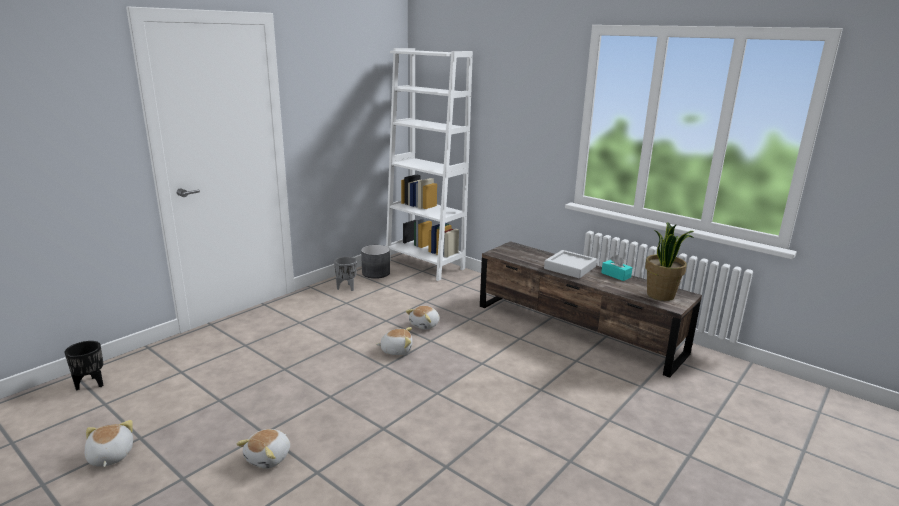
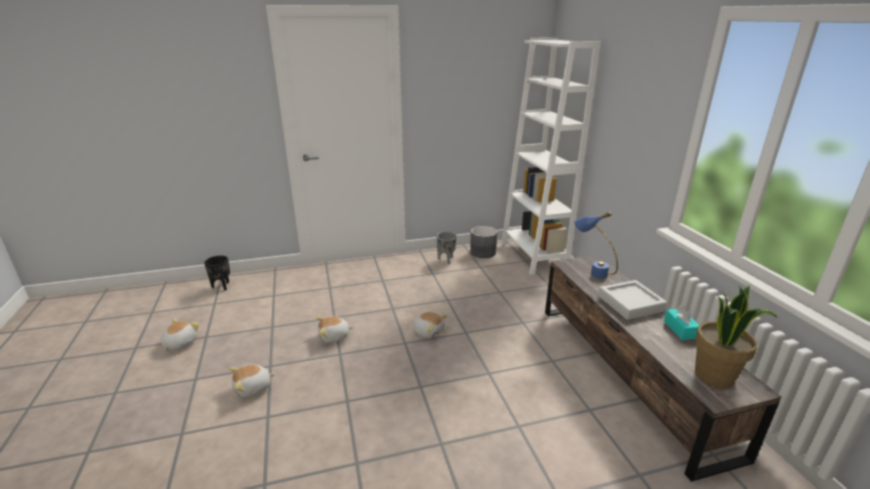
camera: 35 degrees right, 5 degrees up
plush toy [406,306,440,330] -> plush toy moved to [316,316,353,343]
none -> blue table lamp [574,212,618,279]

